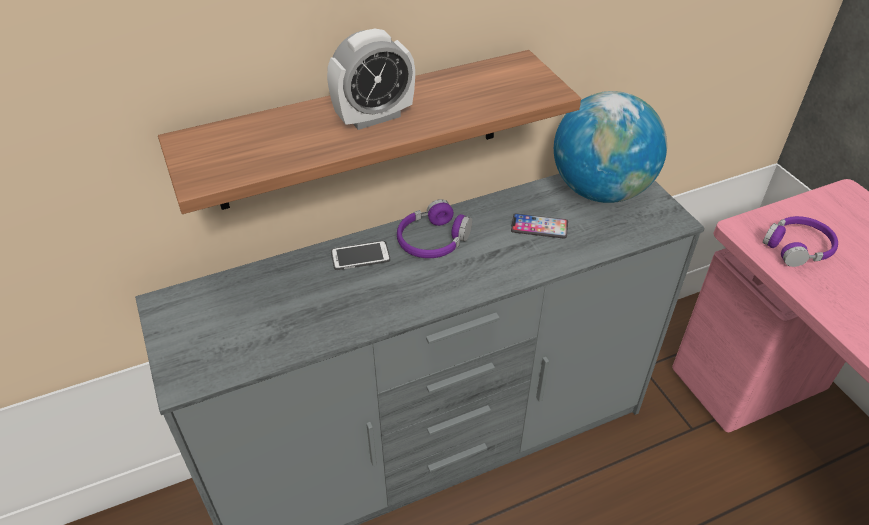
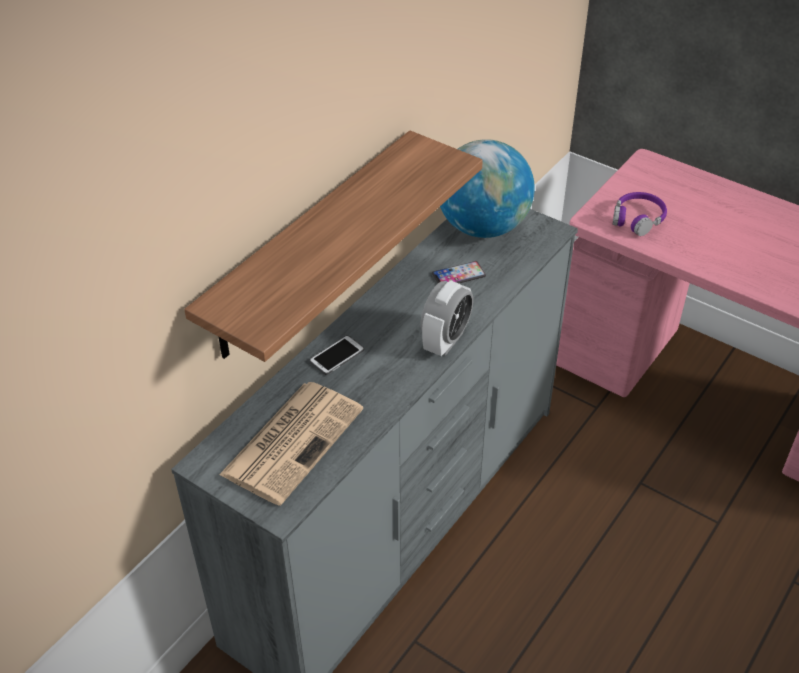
camera: 30 degrees left, 0 degrees up
alarm clock [327,29,415,130] -> alarm clock moved to [420,281,474,356]
purple headphones [397,199,472,258] -> none
none -> newspaper [219,382,363,506]

